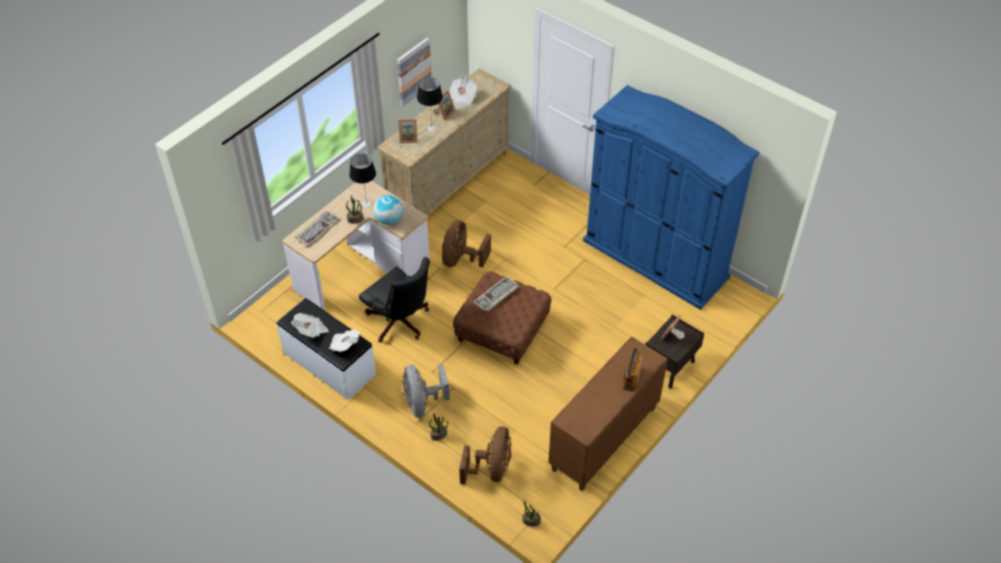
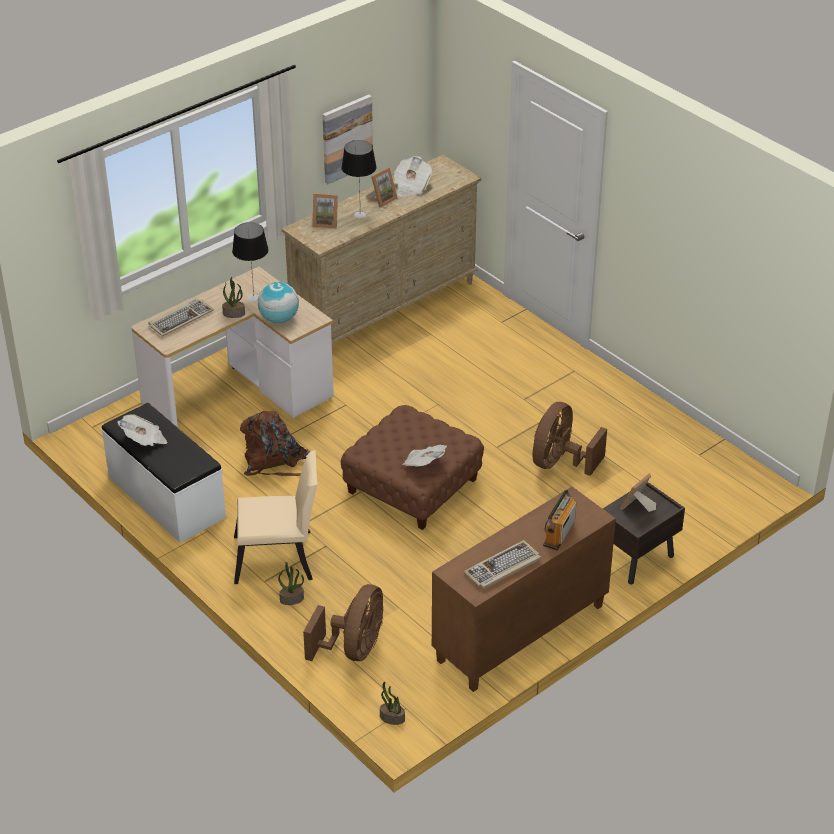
camera: 10 degrees right, 10 degrees down
newspaper [329,329,360,352] -> newspaper moved to [402,445,447,467]
black office chair [359,257,430,342] -> brown backpack [240,411,310,476]
grey fan [403,364,450,417] -> beige chair [234,450,317,584]
brown fan [442,220,491,268] -> brown fan moved to [532,402,607,476]
keyboard [473,276,519,312] -> keyboard moved to [464,540,541,589]
blue wardrobe [583,85,760,310] -> none

